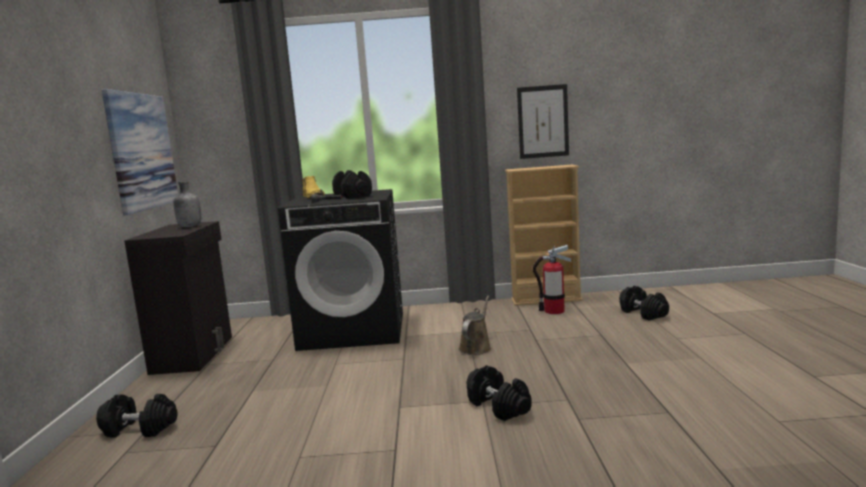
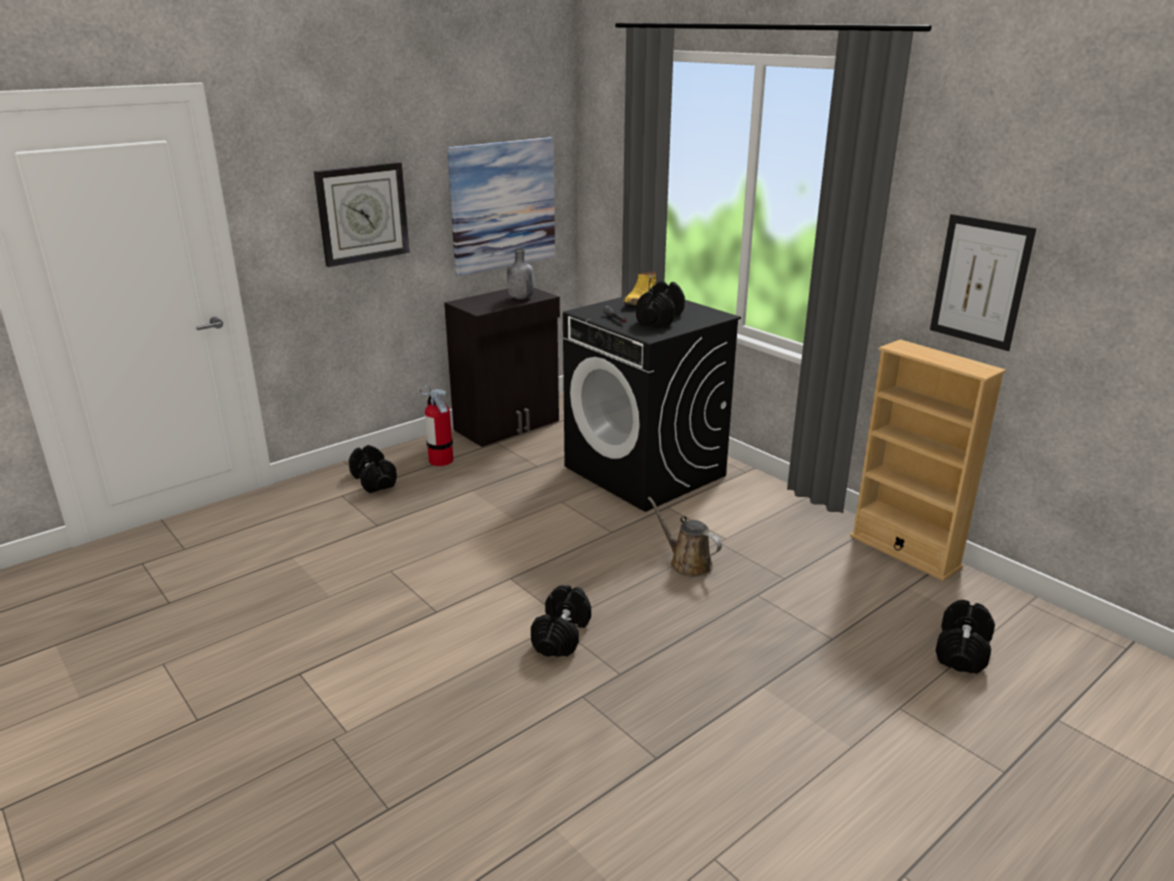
camera: 50 degrees right, 15 degrees up
brown watering can [458,295,492,355] -> brown watering can turned 120 degrees counterclockwise [648,497,722,577]
fire extinguisher [533,245,572,314] -> fire extinguisher moved to [420,386,453,466]
none -> wall clock [314,162,410,267]

